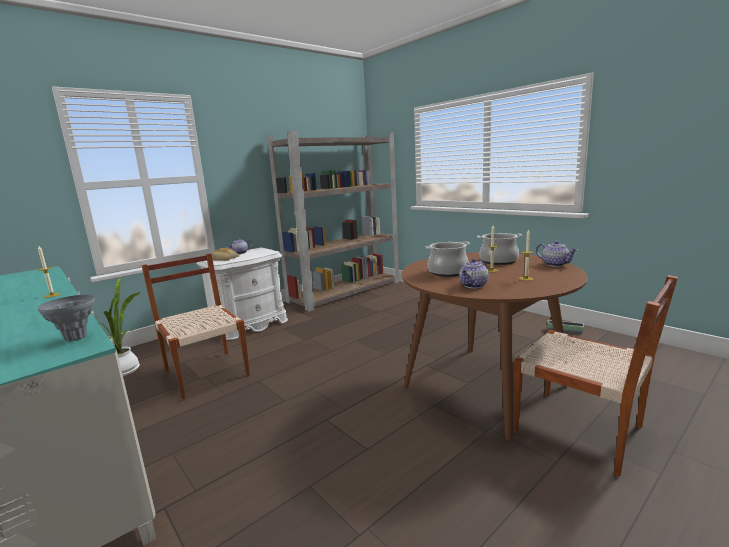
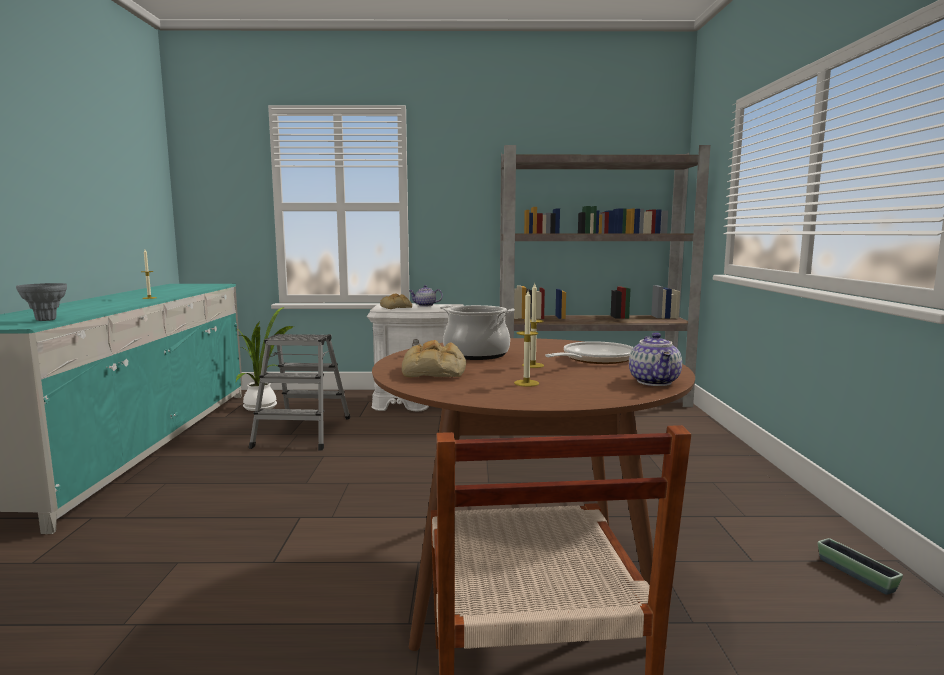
camera: 40 degrees right, 5 degrees down
chair [142,253,250,399] -> grey step ladder [249,334,351,451]
teapot [459,258,489,289] -> bread [402,340,466,377]
cooking pot [477,233,522,265] -> frying pan [545,341,634,364]

